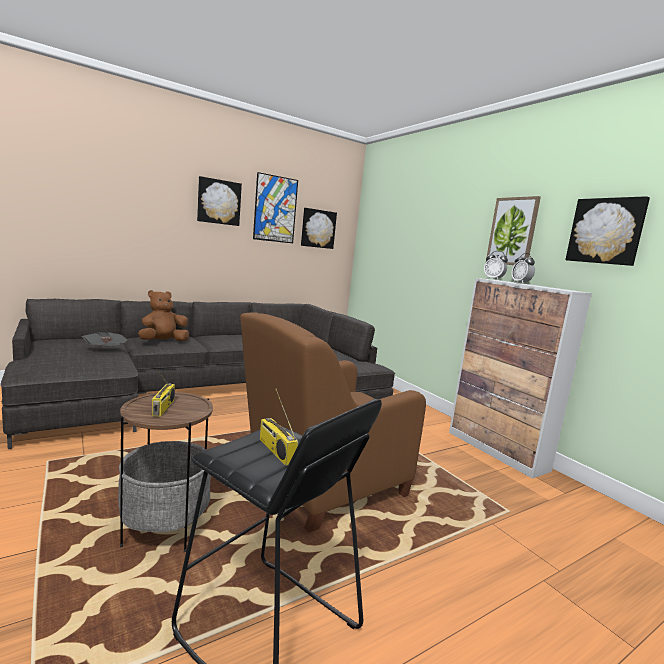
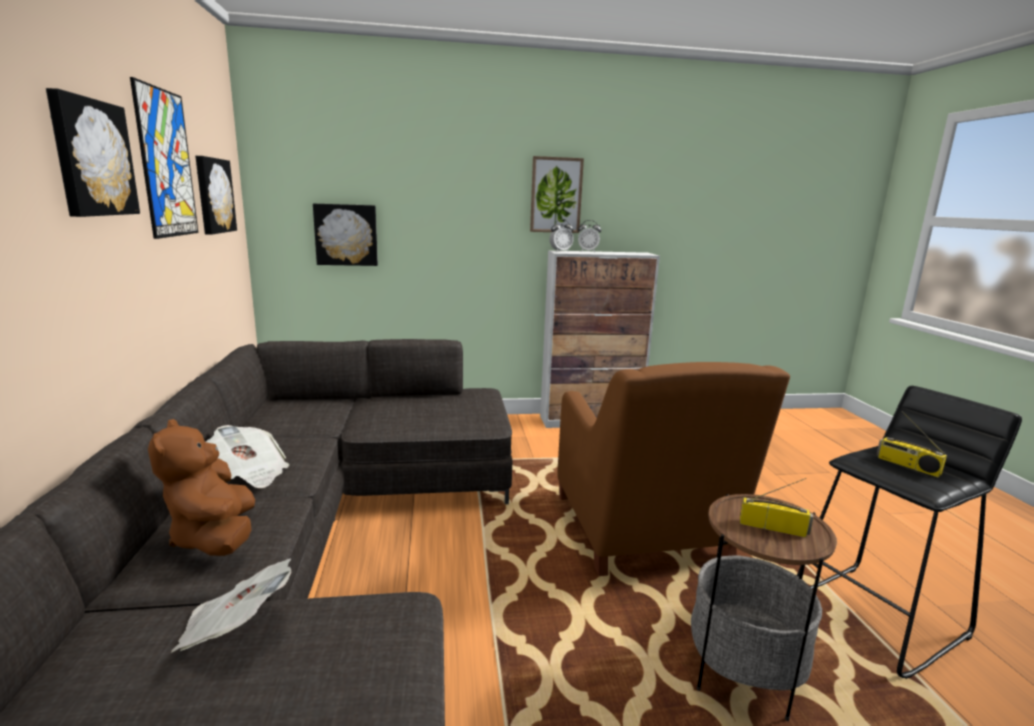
camera: 65 degrees left, 5 degrees up
radio [260,389,298,466] -> radio turned 60 degrees clockwise [876,411,947,477]
picture [565,196,650,266] -> picture moved to [313,204,378,266]
none -> newspaper [206,425,289,488]

